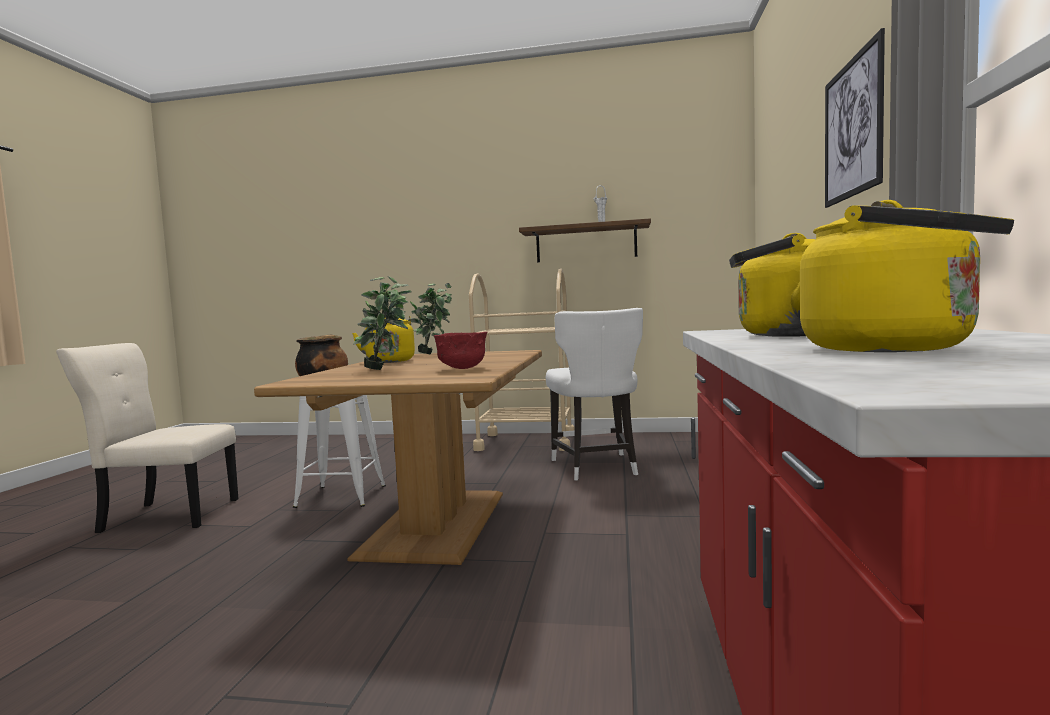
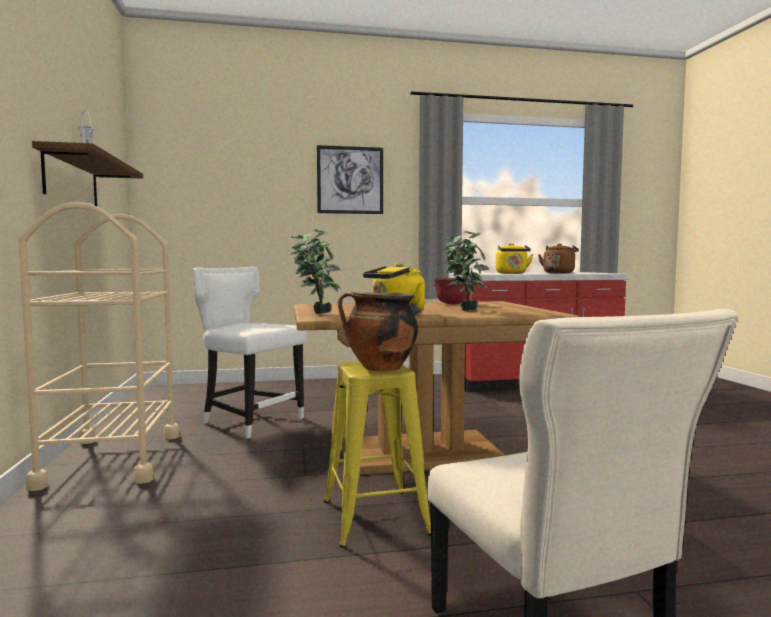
camera: 110 degrees left, 0 degrees up
white stool [293,395,386,508] -> yellow stool [324,362,431,548]
white chair [546,308,643,480] -> white chair turned 120 degrees counterclockwise [193,267,307,438]
yellow kettle [800,200,1014,352] -> brown kettle [538,243,579,273]

